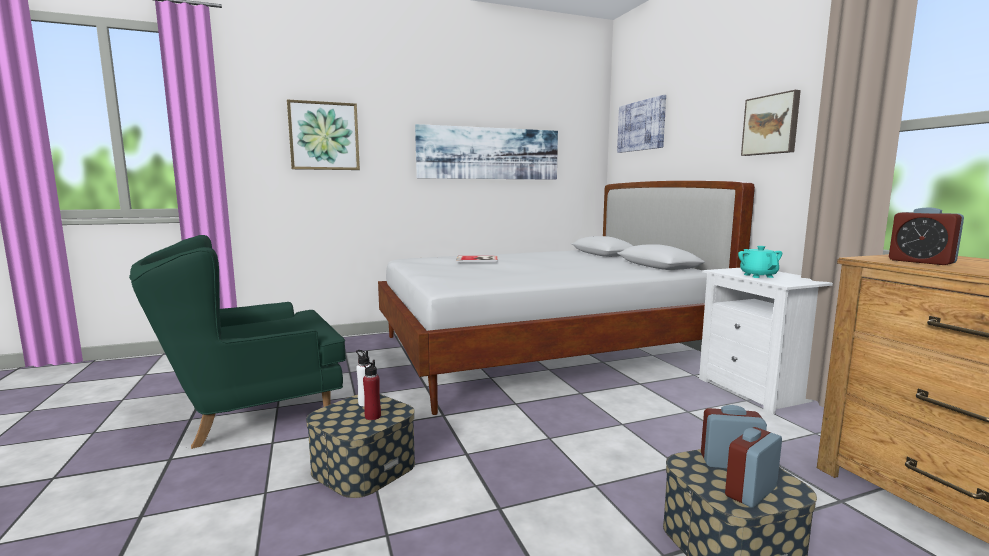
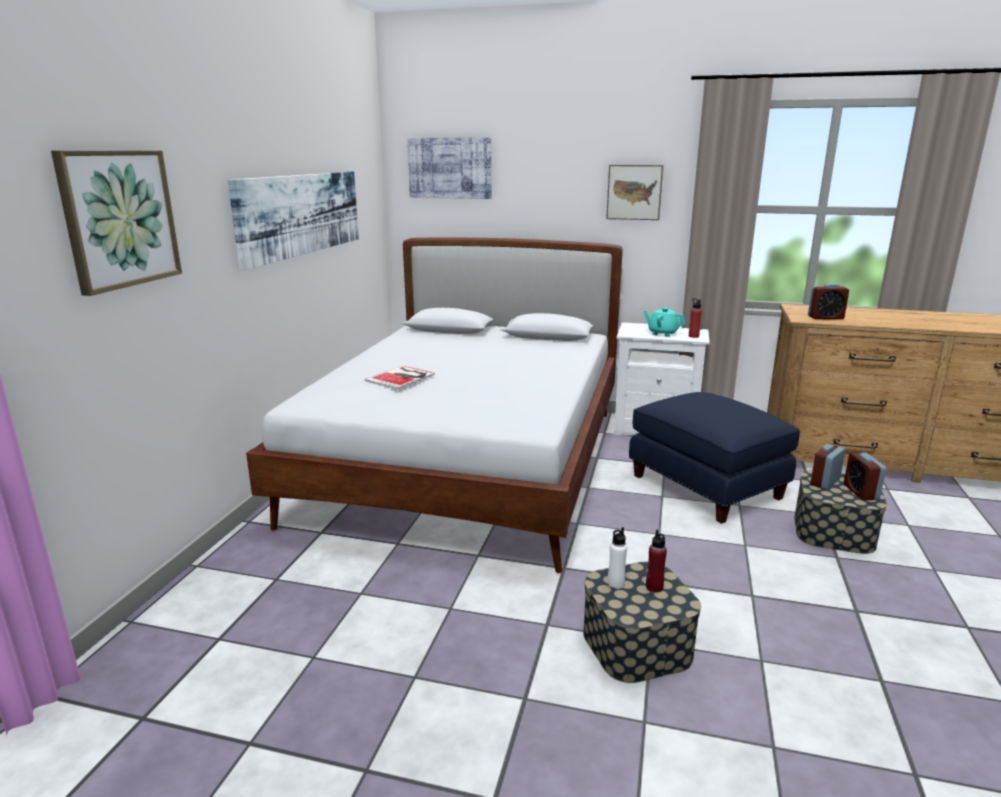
camera: 55 degrees left, 10 degrees up
green armchair [129,235,346,449] -> none
none -> blue ottoman [629,392,800,524]
none -> red bottle [689,298,702,338]

